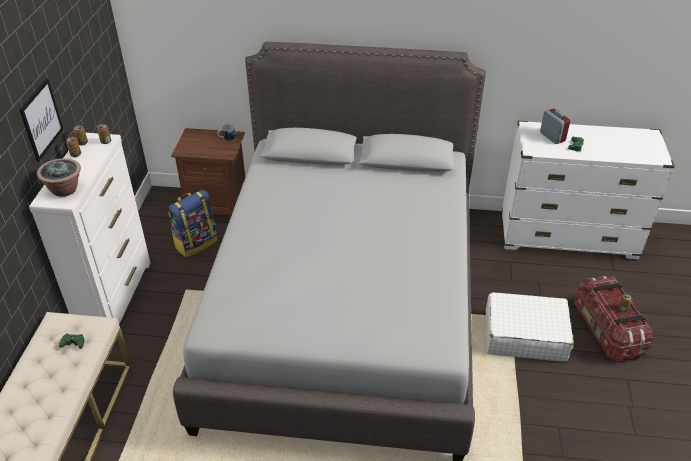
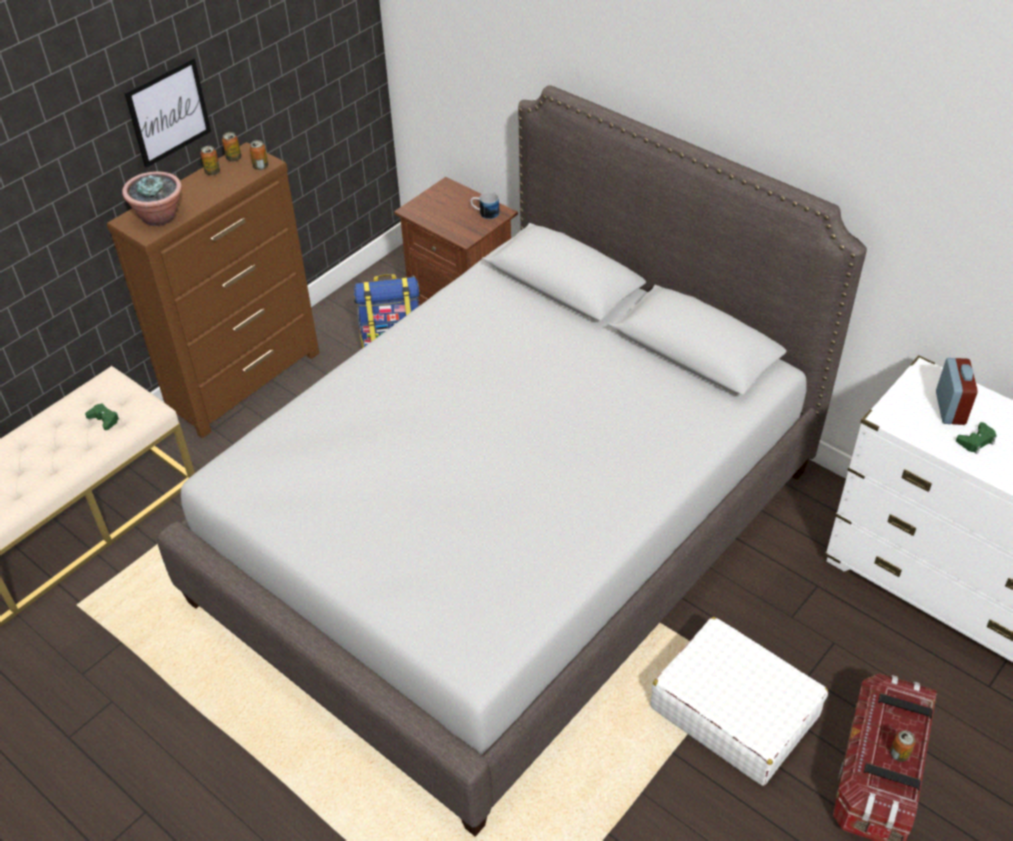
camera: 35 degrees right, 5 degrees up
white dresser [29,133,151,324] -> brown dresser [107,142,319,438]

